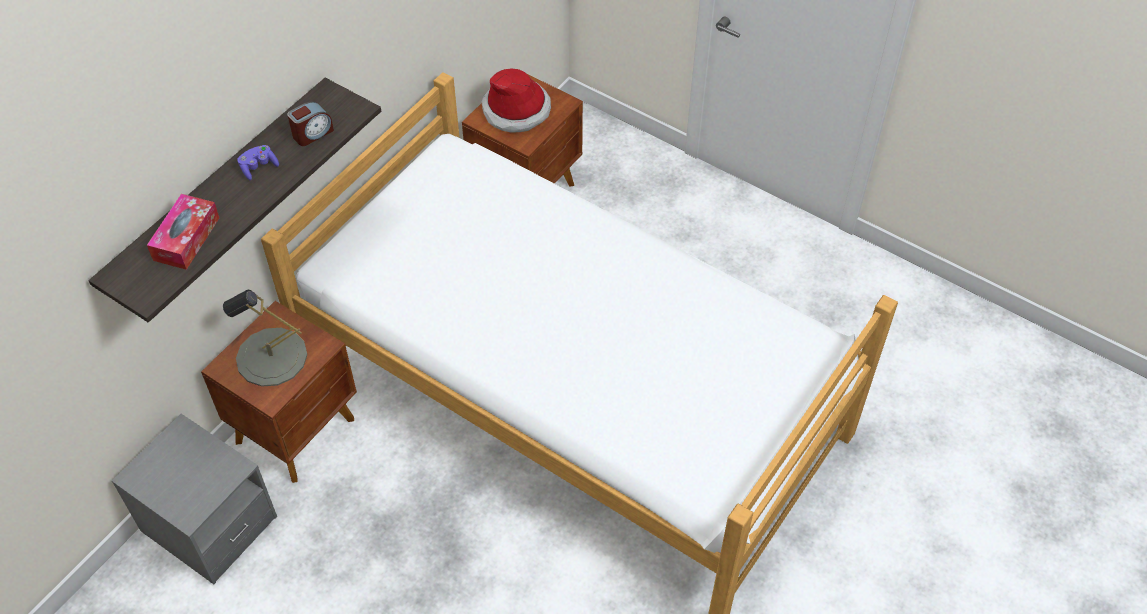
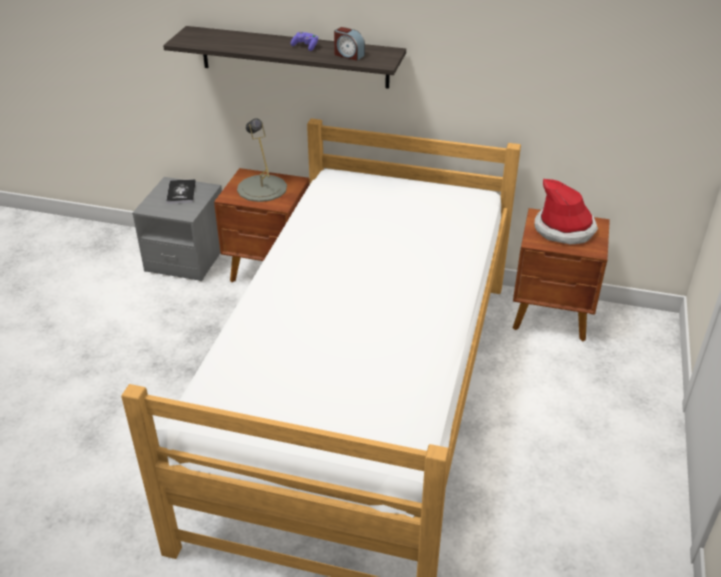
camera: 70 degrees right, 15 degrees down
tissue box [147,194,219,270] -> none
none -> book [166,179,196,204]

